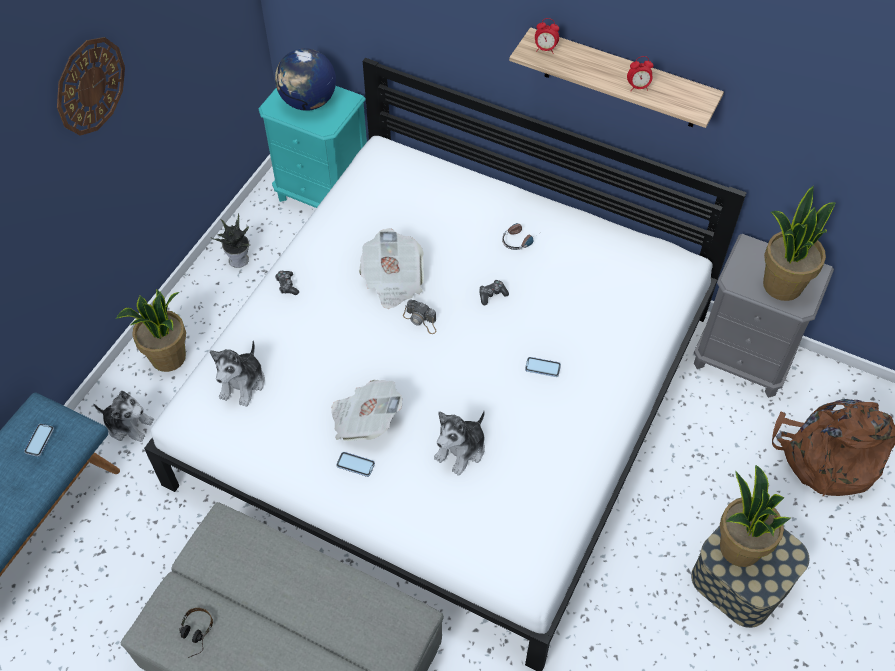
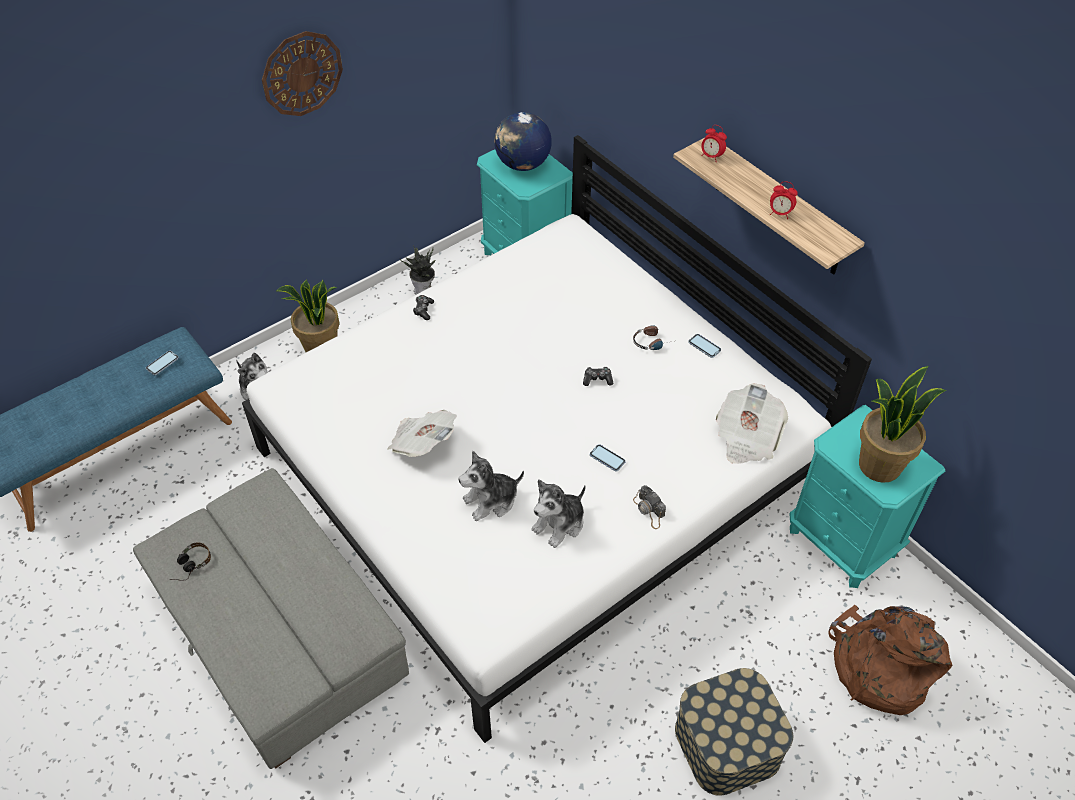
camera: 25 degrees right, 5 degrees down
plush toy [210,341,265,407] -> plush toy moved to [531,479,586,548]
phone [336,452,375,477] -> phone moved to [688,334,721,358]
newspaper [359,228,424,309] -> newspaper moved to [716,383,788,464]
camera [403,299,436,334] -> camera moved to [633,485,666,529]
grey nightstand [694,234,834,398] -> turquoise nightstand [789,405,945,588]
potted plant [720,465,791,567] -> none

